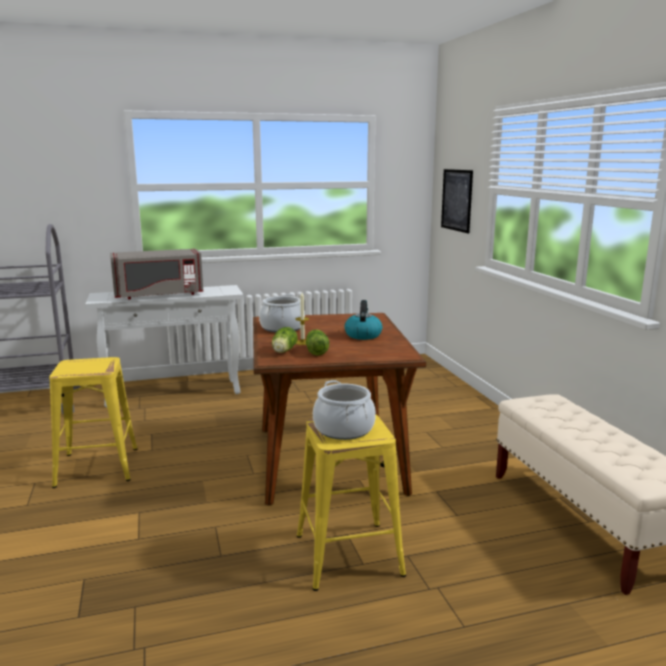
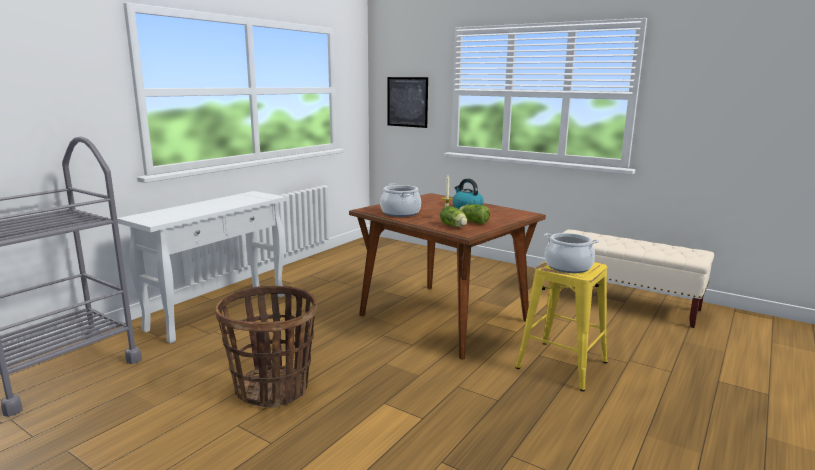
camera: 40 degrees left, 0 degrees up
yellow stool [49,357,138,488] -> basket [216,285,317,408]
grey microwave [110,249,203,300] -> none

